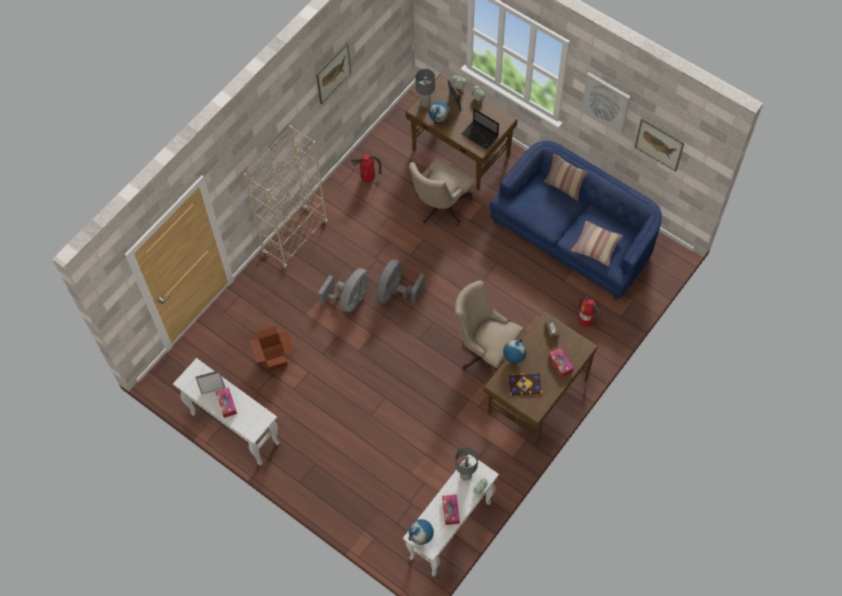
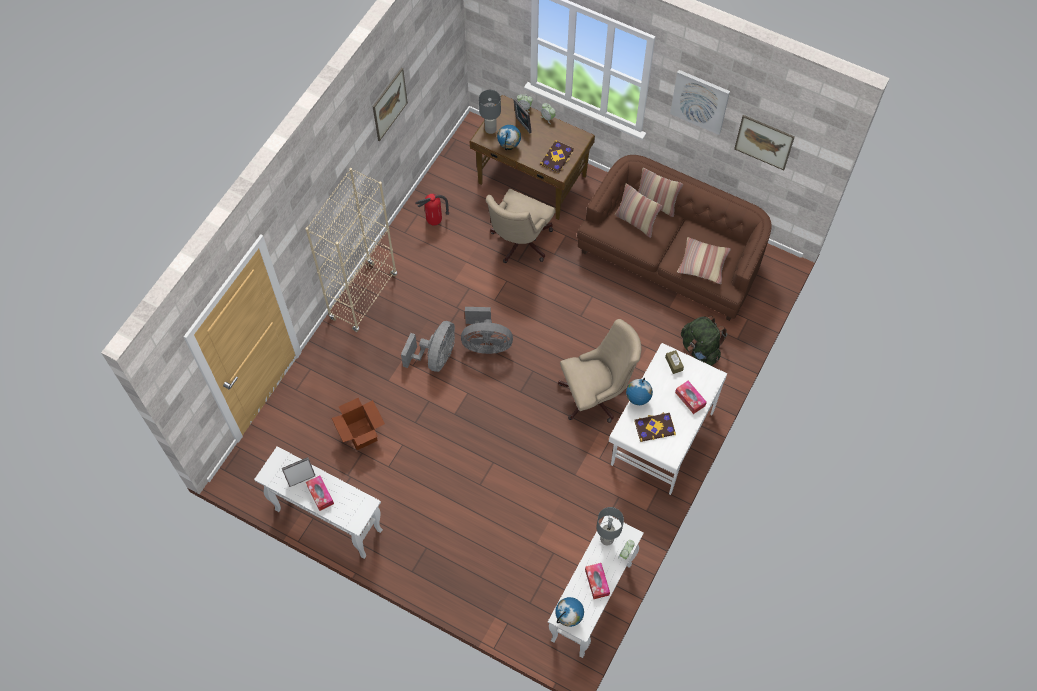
camera: 10 degrees left, 0 degrees up
grey fan [375,260,425,304] -> grey fan turned 105 degrees counterclockwise [461,307,513,354]
beige office chair [455,281,523,371] -> beige office chair turned 135 degrees clockwise [558,319,641,423]
laptop [462,109,499,149] -> book [540,140,574,173]
brown desk [483,311,598,447] -> white desk [609,343,727,495]
blue sofa [490,141,662,300] -> brown sofa [577,155,771,321]
fire extinguisher [578,296,601,326] -> green backpack [681,316,727,366]
none -> pillow [615,183,662,238]

